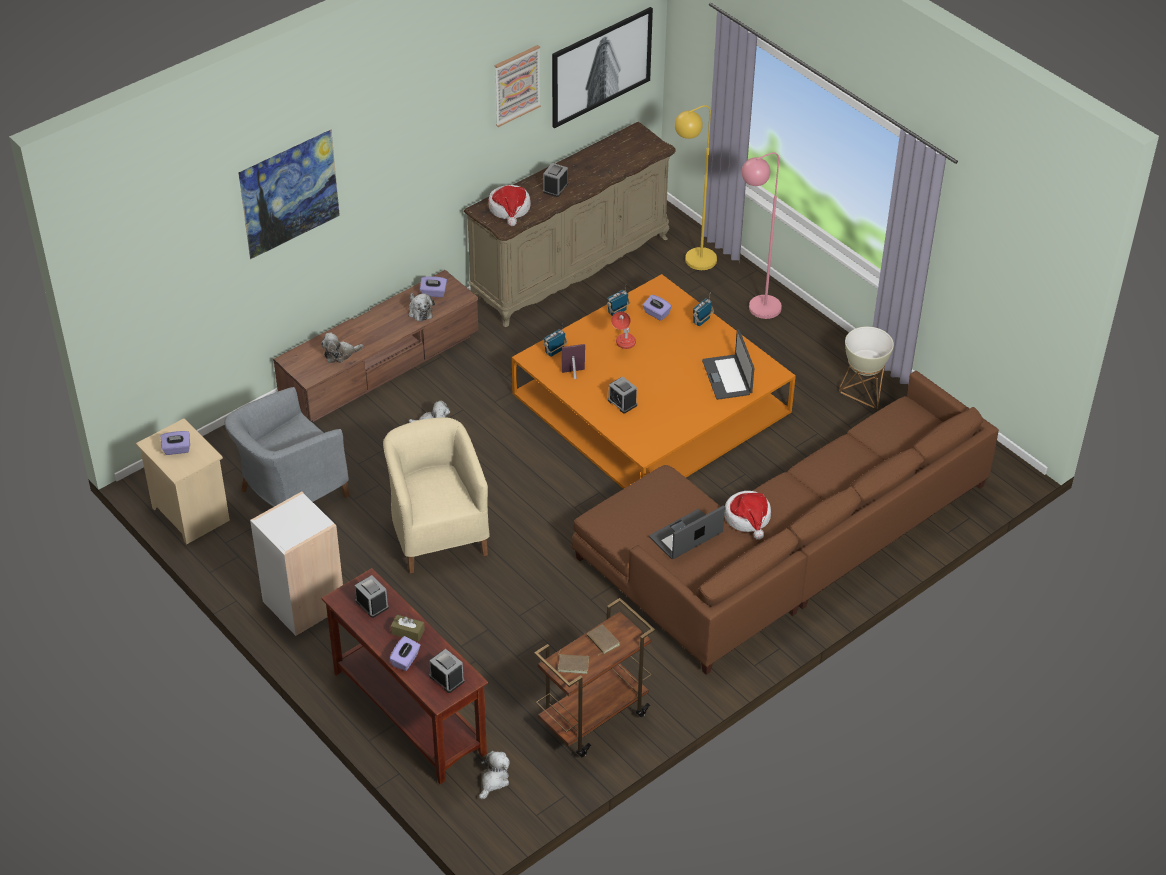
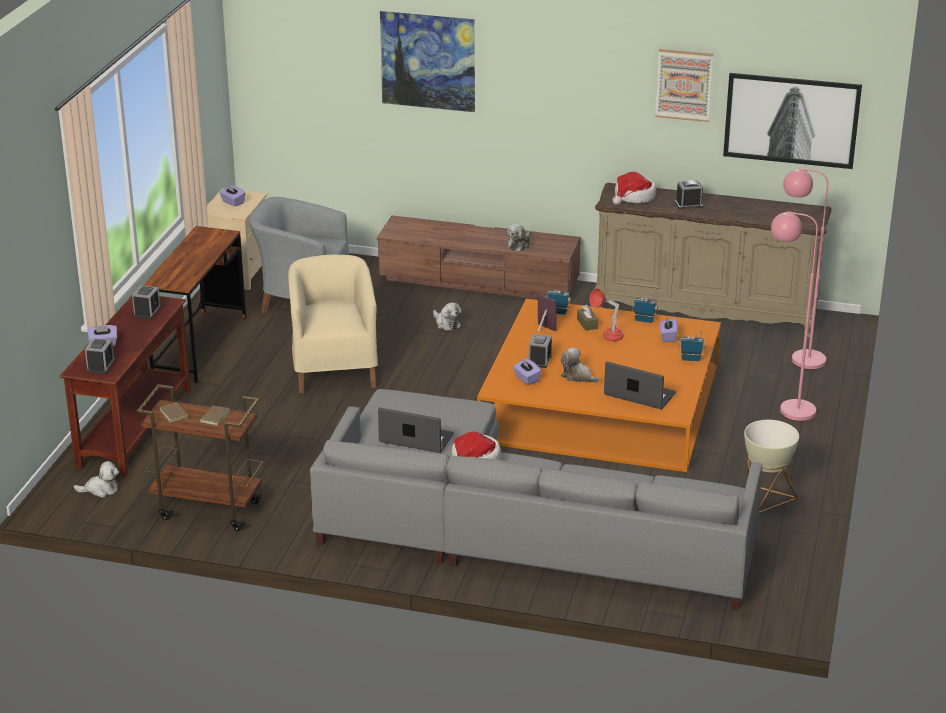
camera: 55 degrees right, 15 degrees down
bookcase [250,491,343,636] -> brown desk [143,226,247,383]
plush toy [321,333,363,363] -> plush toy moved to [561,347,600,383]
beige armchair [383,417,490,573] -> beige armchair turned 45 degrees counterclockwise [288,255,378,393]
brown tissue box [391,615,425,642] -> brown tissue box moved to [577,305,598,331]
purple tissue box [420,276,447,297] -> purple tissue box moved to [513,358,541,385]
brown sofa [572,371,999,675] -> grey sofa [310,389,762,610]
yellow floor lamp [675,105,717,271] -> pink floor lamp [783,168,828,370]
laptop [702,329,754,400] -> laptop turned 75 degrees clockwise [604,361,676,409]

